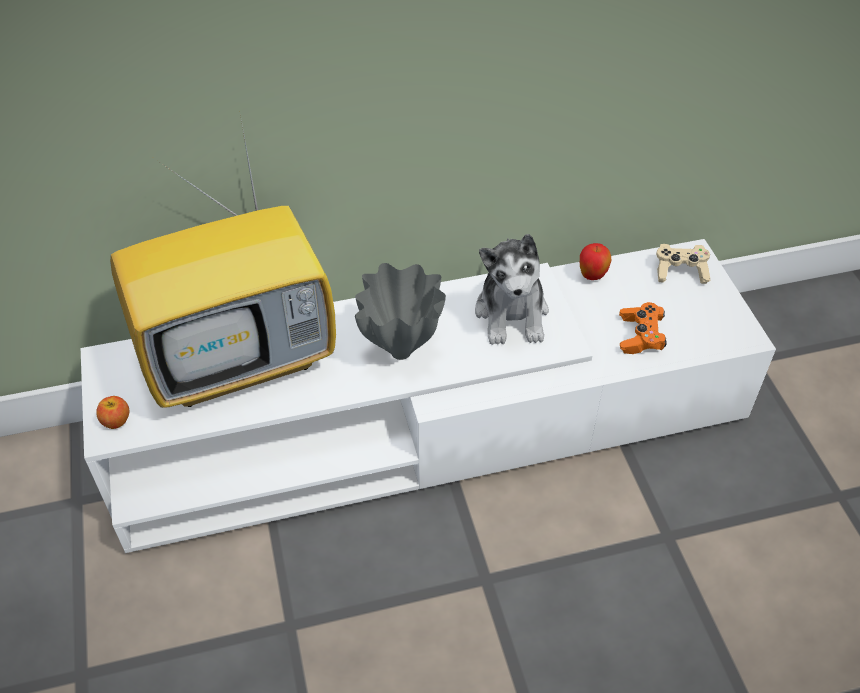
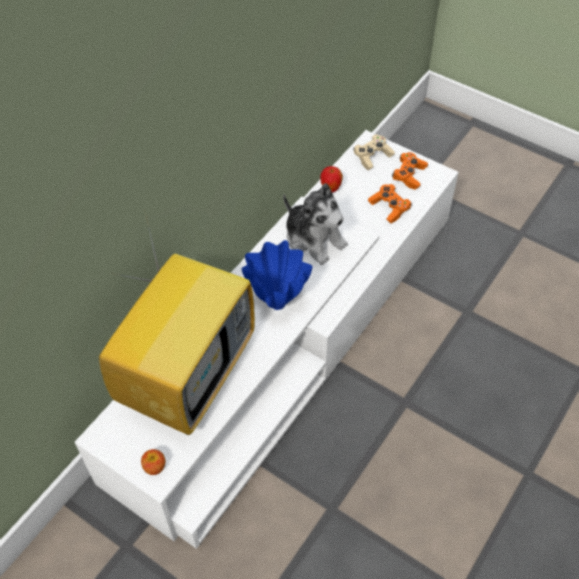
camera: 40 degrees left, 5 degrees up
grey vase [355,263,446,360] -> blue vase [242,240,313,310]
none -> orange game controller [392,152,428,190]

